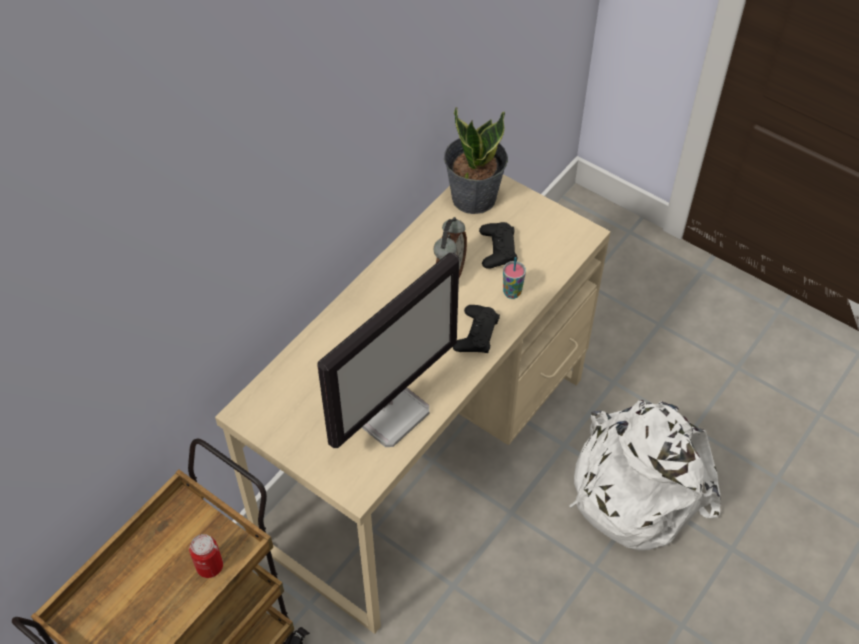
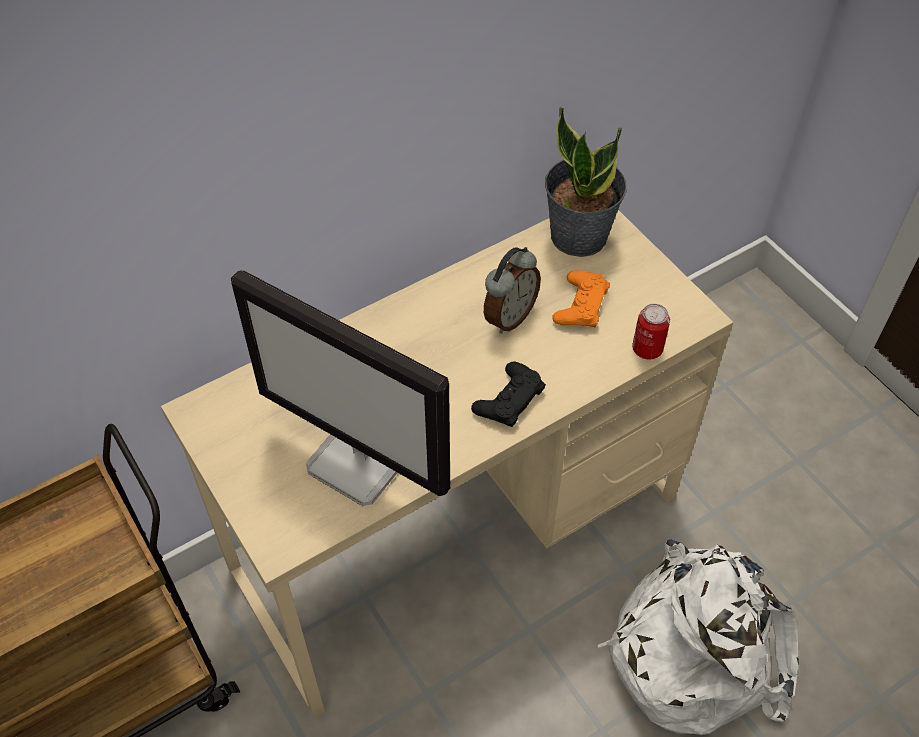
camera: 20 degrees right, 0 degrees up
can [189,534,223,578] -> can moved to [632,304,670,359]
monitor [318,253,459,448] -> monitor turned 60 degrees clockwise [231,270,450,506]
black game controller [479,222,517,268] -> orange game controller [552,270,610,327]
cup [503,257,526,299] -> none

